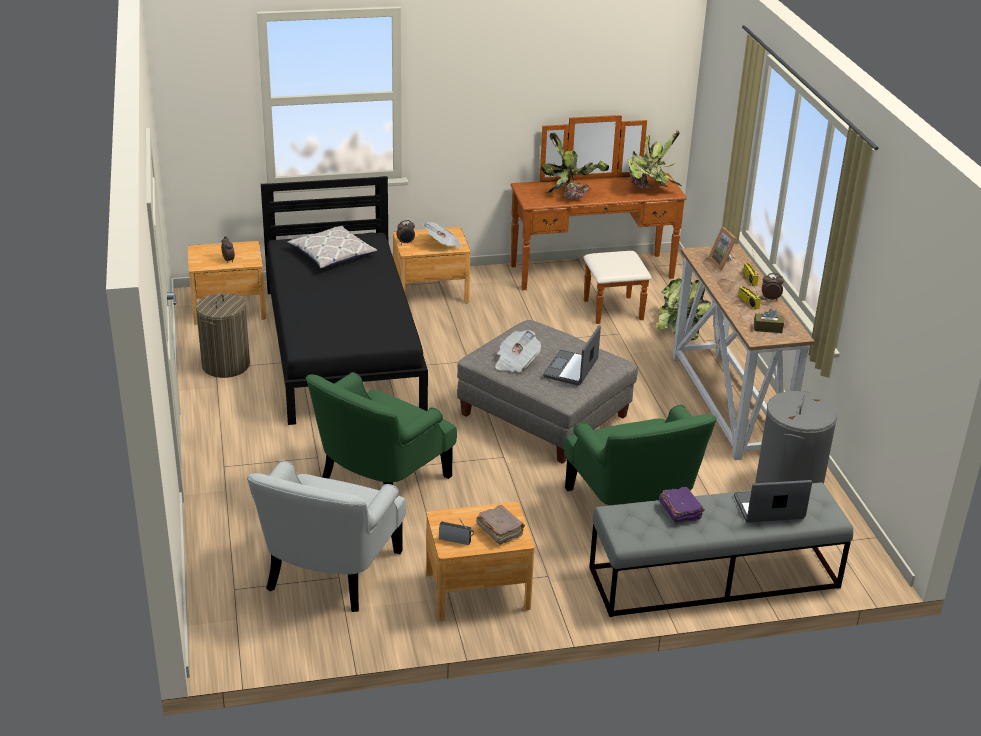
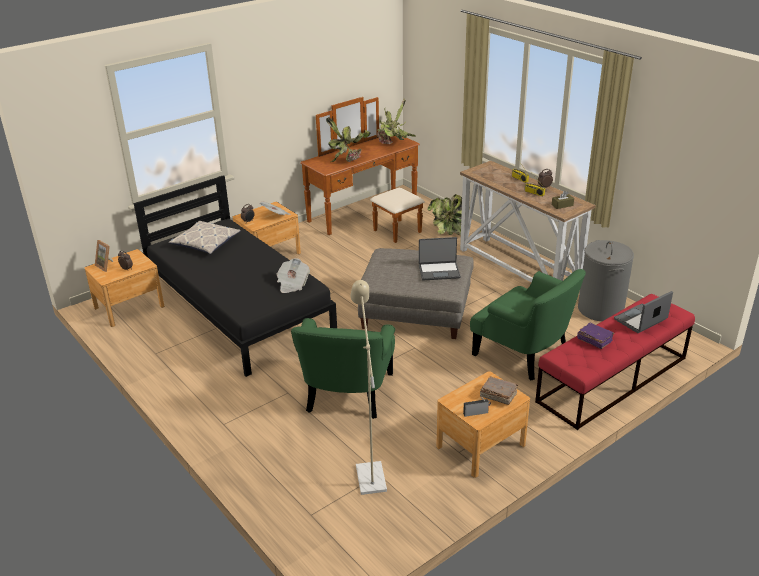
camera: 25 degrees left, 0 degrees up
laundry basket [196,293,250,378] -> none
white armchair [247,460,406,612] -> beige floor lamp [351,280,387,495]
newspaper [495,330,541,372] -> newspaper moved to [277,258,310,293]
laptop [543,325,601,386] -> laptop turned 90 degrees counterclockwise [419,237,461,280]
grey bench [589,482,853,617] -> red bench [535,294,695,430]
picture frame [708,227,737,271] -> picture frame moved to [95,240,113,272]

